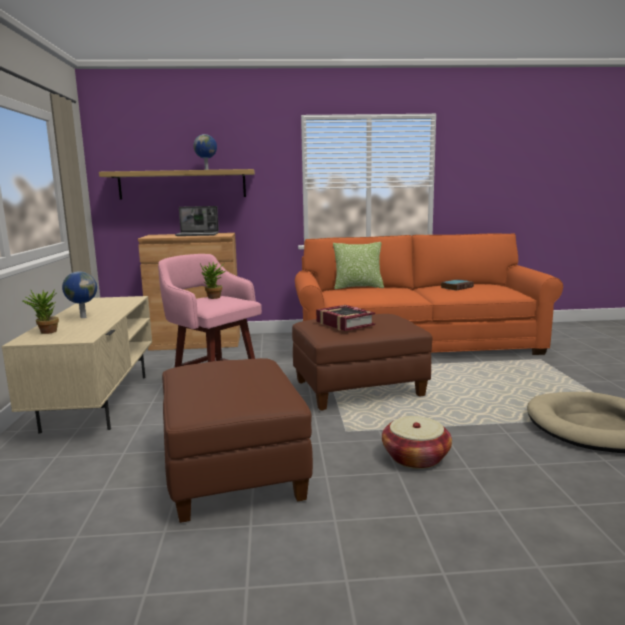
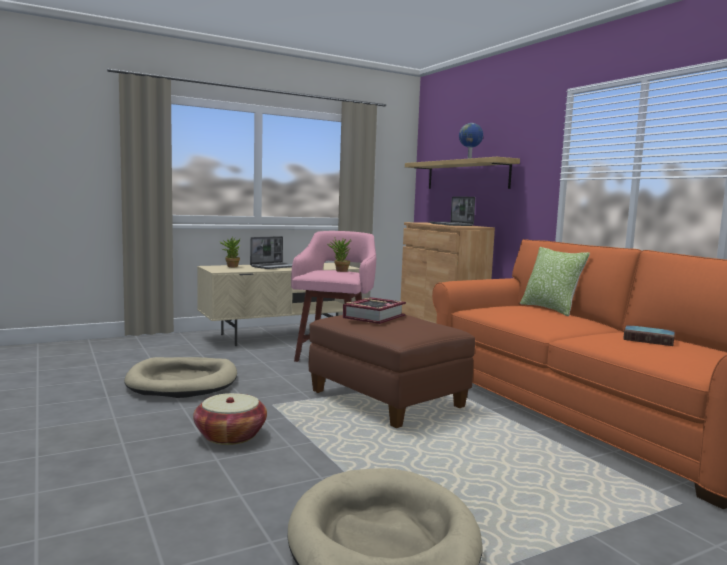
camera: 65 degrees right, 5 degrees down
globe [62,271,97,318] -> laptop [250,236,292,269]
brown ottoman [162,358,313,523] -> beige dog bed [124,357,237,398]

